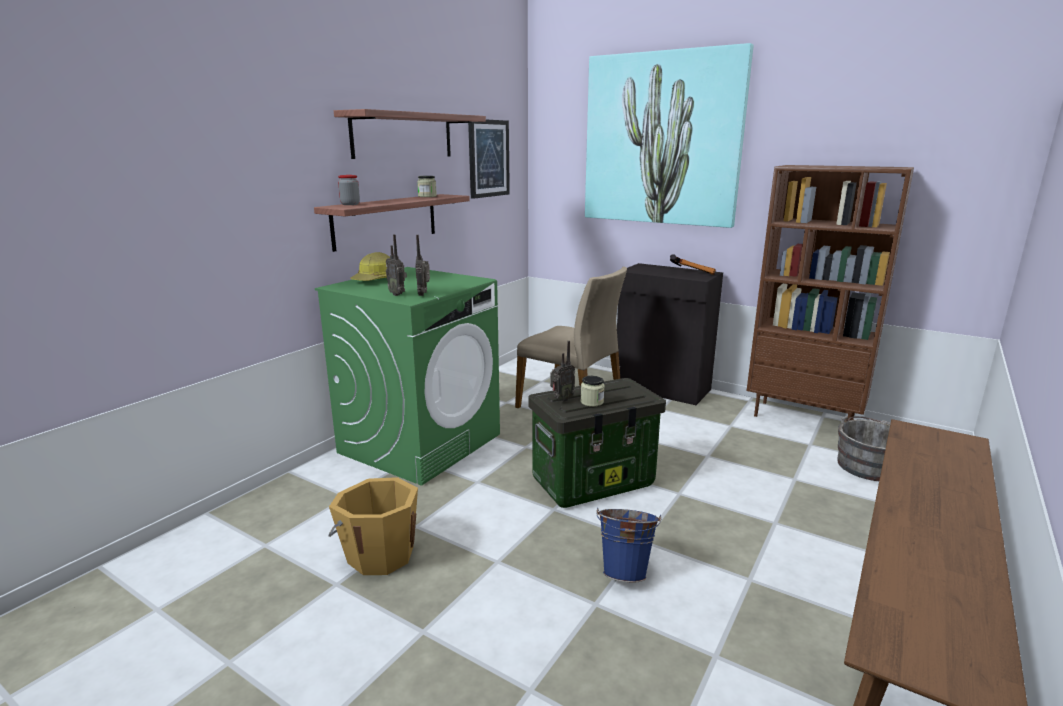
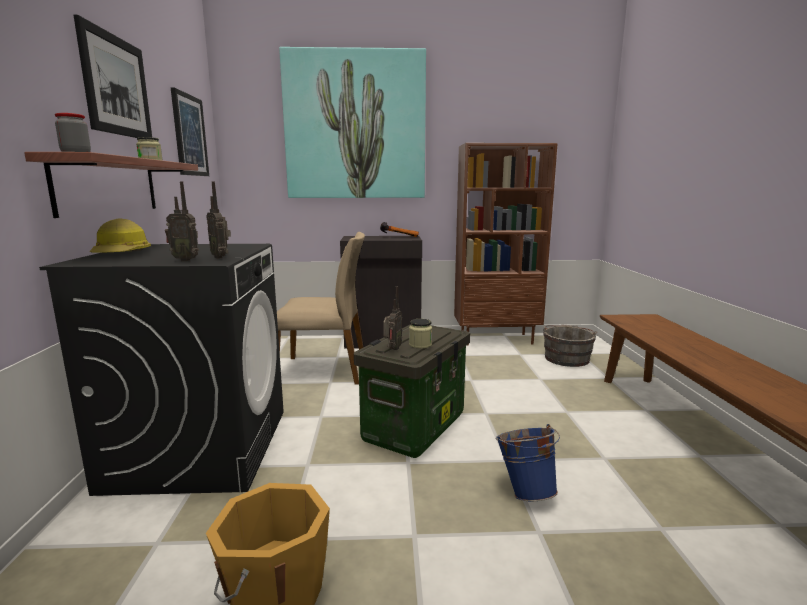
camera: 35 degrees left, 5 degrees down
green washing machine [315,267,500,485] -> black washing machine [39,244,284,496]
shelf [334,109,486,159] -> picture [74,15,152,138]

